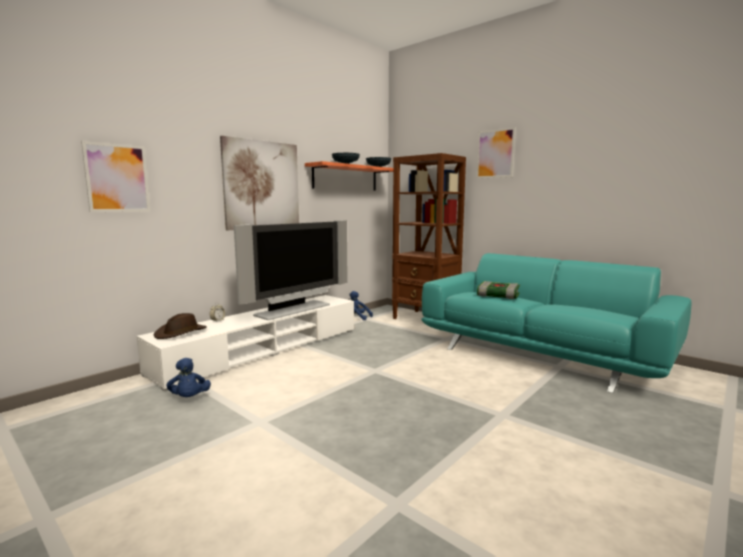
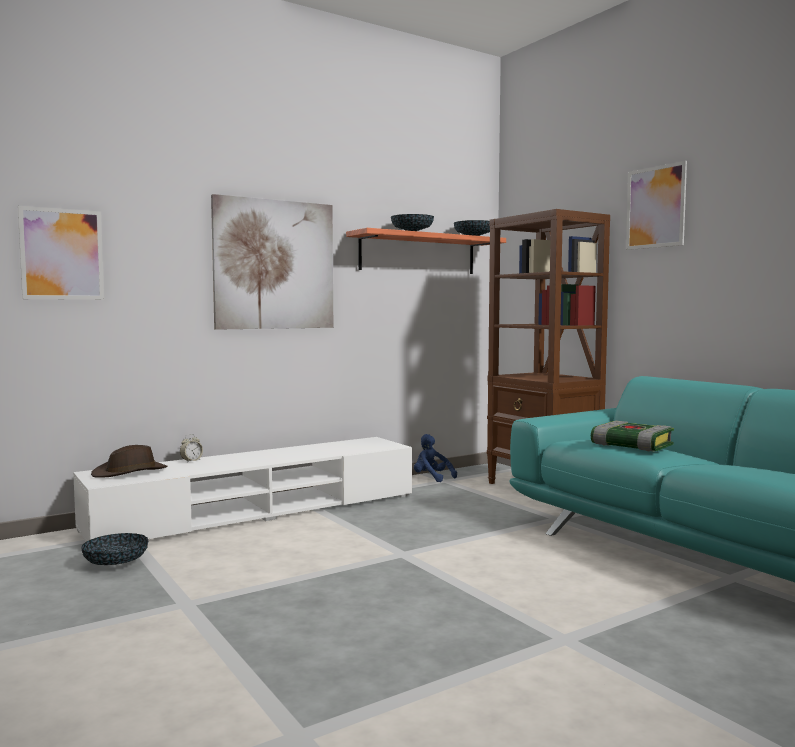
camera: 15 degrees right, 5 degrees down
blue plush toy [167,358,211,397] -> bowl [81,533,148,565]
television [234,220,348,320] -> none

